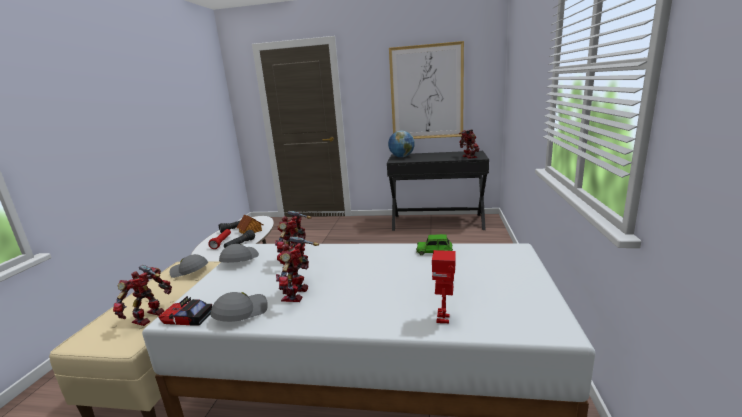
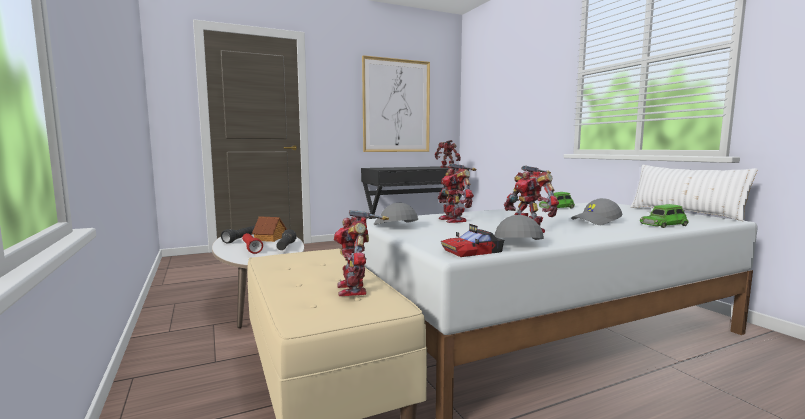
camera: 35 degrees left, 10 degrees down
grey cap [170,254,208,278] -> grey cap moved to [571,198,622,225]
globe [388,131,415,157] -> none
toy robot [432,250,456,323] -> green toy car [640,204,689,228]
none -> white pillow [630,165,758,221]

